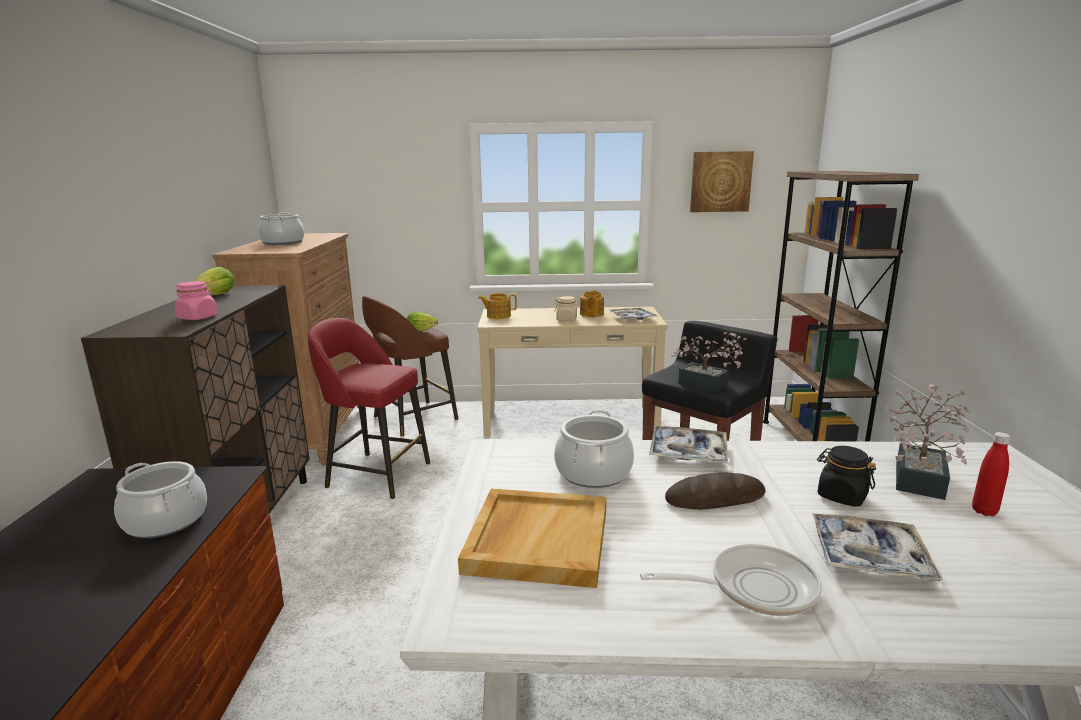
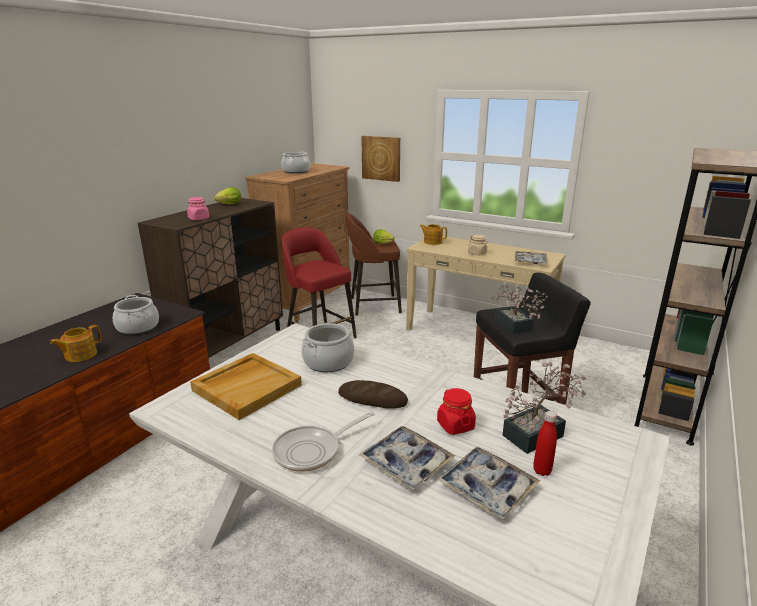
camera: 30 degrees right, 5 degrees up
teapot [580,290,604,317] -> teapot moved to [50,325,101,362]
frying pan [640,544,822,616] -> frying pan turned 120 degrees clockwise [272,411,374,472]
tray [649,426,728,463] -> tray moved to [437,447,541,519]
picture [690,151,754,212] -> picture moved to [361,136,400,182]
black jar [817,446,876,507] -> red jar [437,388,476,435]

